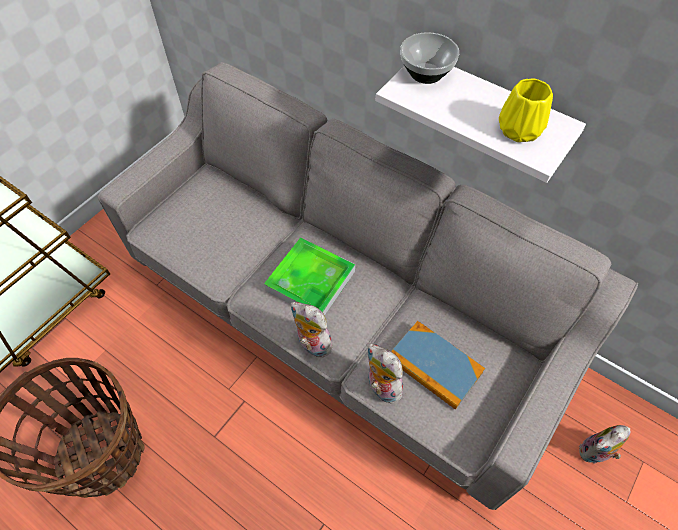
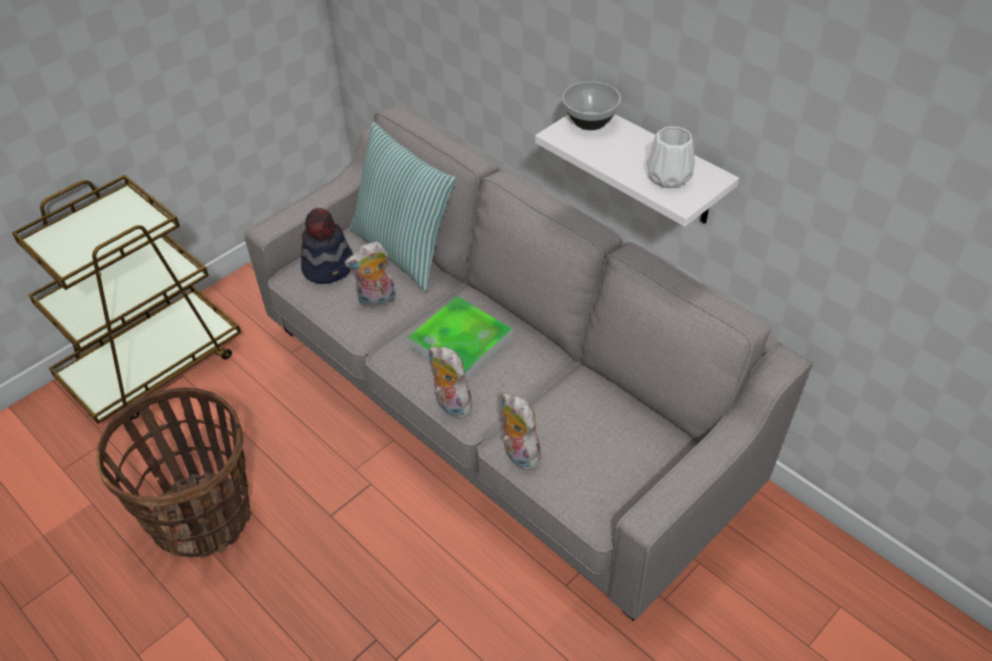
camera: 10 degrees right, 10 degrees down
book [391,321,485,410] -> none
yellow vase [499,79,553,142] -> white vase [647,127,695,188]
plush toy [579,425,630,463] -> plush toy moved to [344,241,396,308]
none -> hat [301,208,353,284]
none -> pillow [349,121,456,292]

